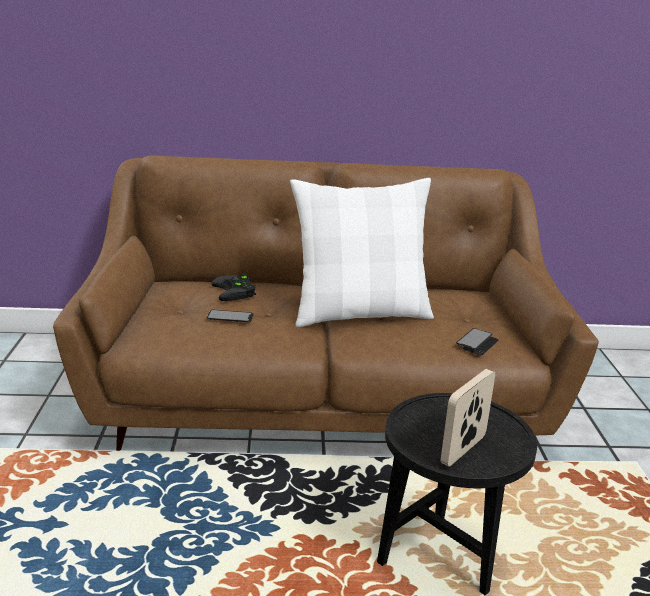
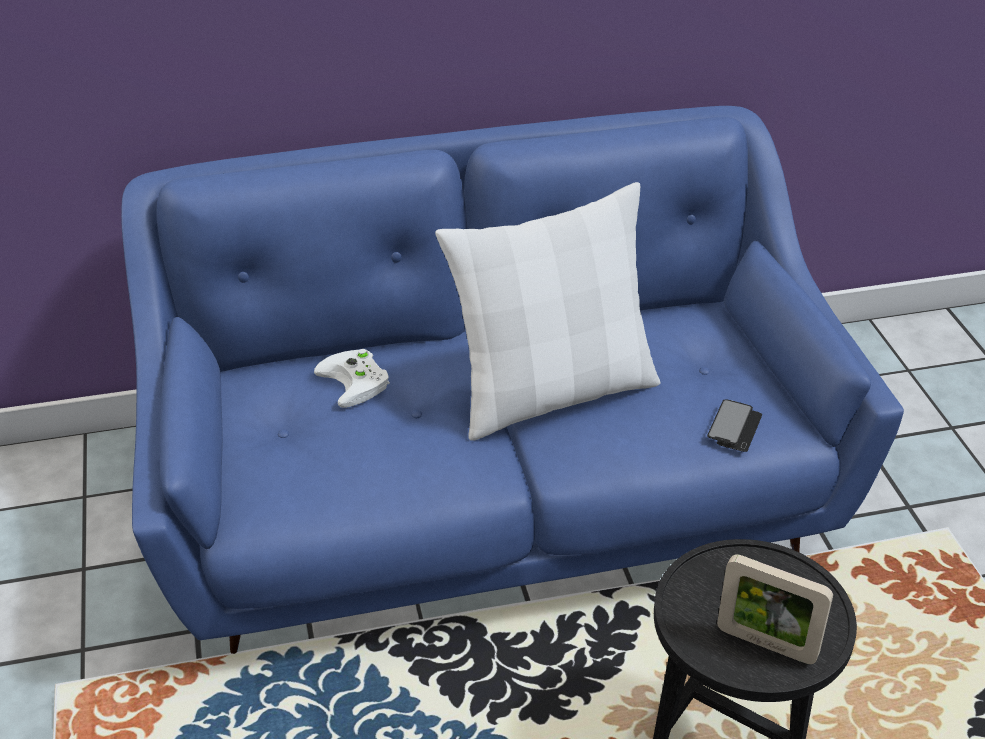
camera: 10 degrees left, 15 degrees up
brown sofa [53,155,599,451] -> blue sofa [121,106,904,654]
phone [207,310,254,322] -> none
black game controller [211,274,256,301] -> white game controller [314,349,390,408]
picture frame [441,369,495,467] -> picture frame turned 90 degrees counterclockwise [717,555,833,664]

